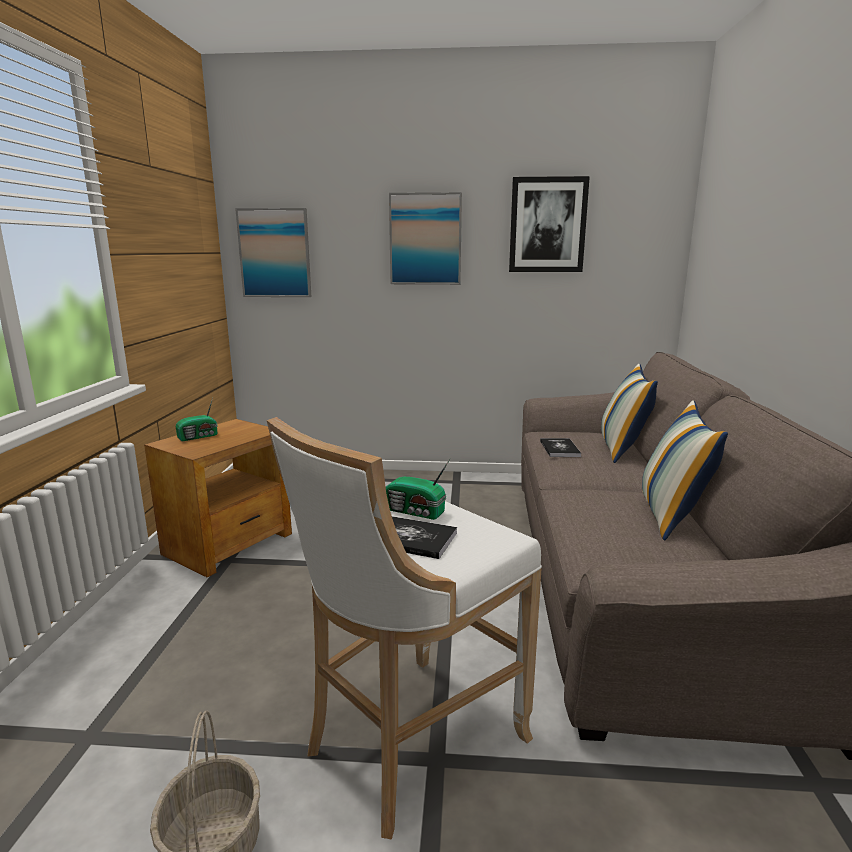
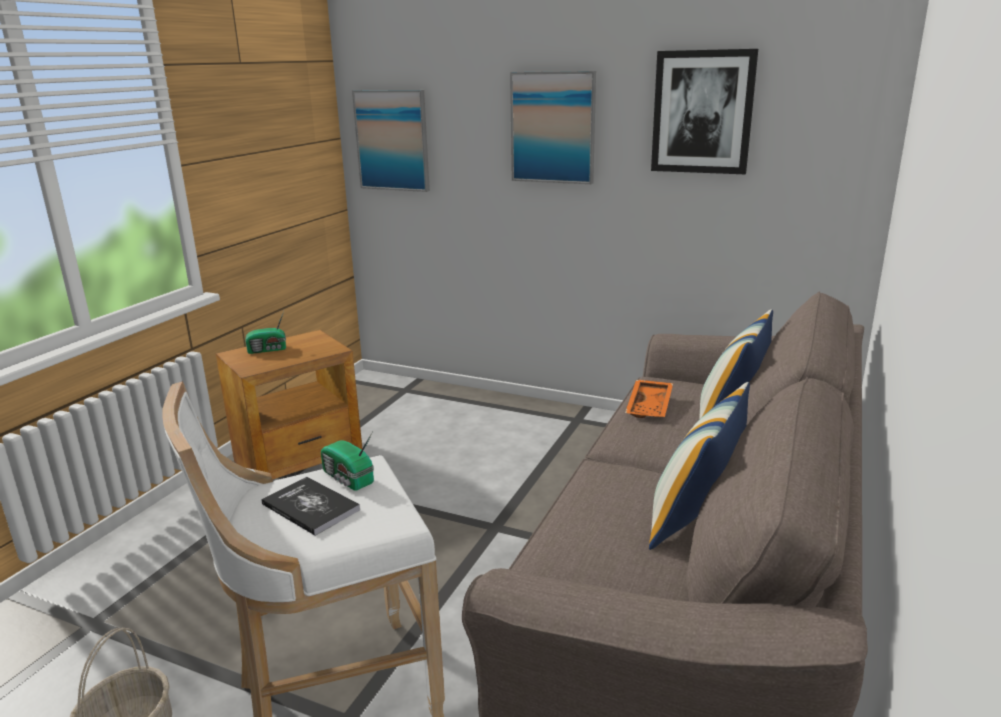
camera: 20 degrees right, 5 degrees up
book [540,438,581,457] -> orange tray [625,380,673,418]

